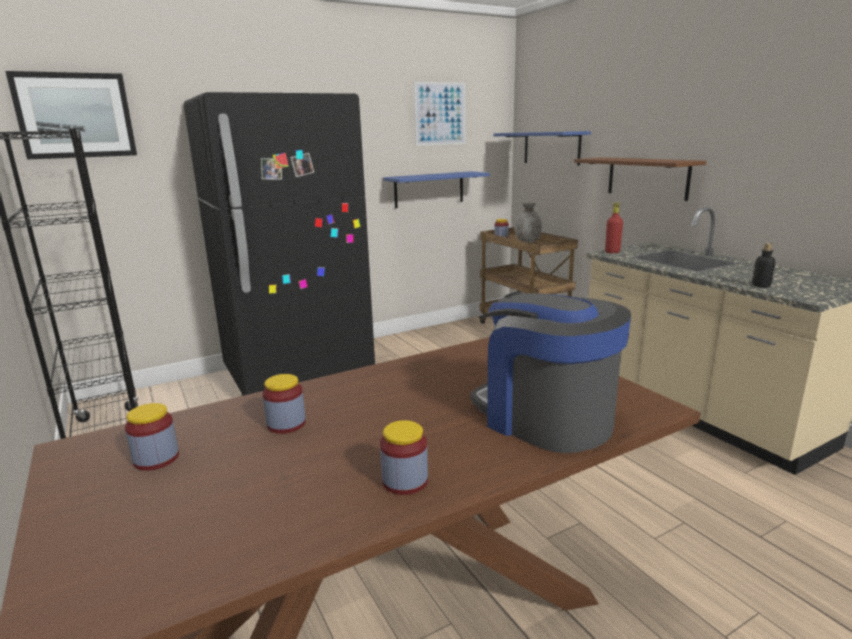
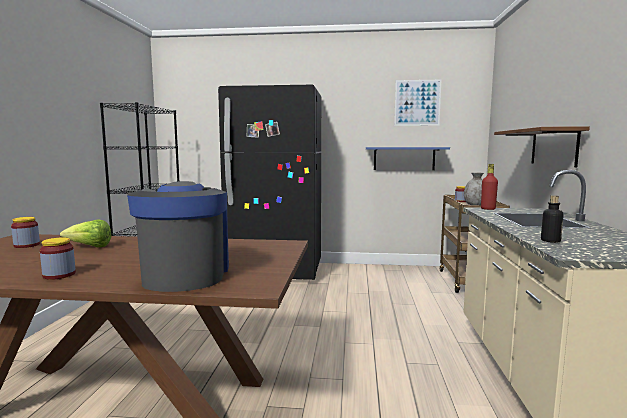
camera: 35 degrees right, 10 degrees down
picture [5,71,137,159] -> none
jar [263,374,306,434] -> lettuce [60,219,112,247]
blue shelf [494,131,591,166] -> none

